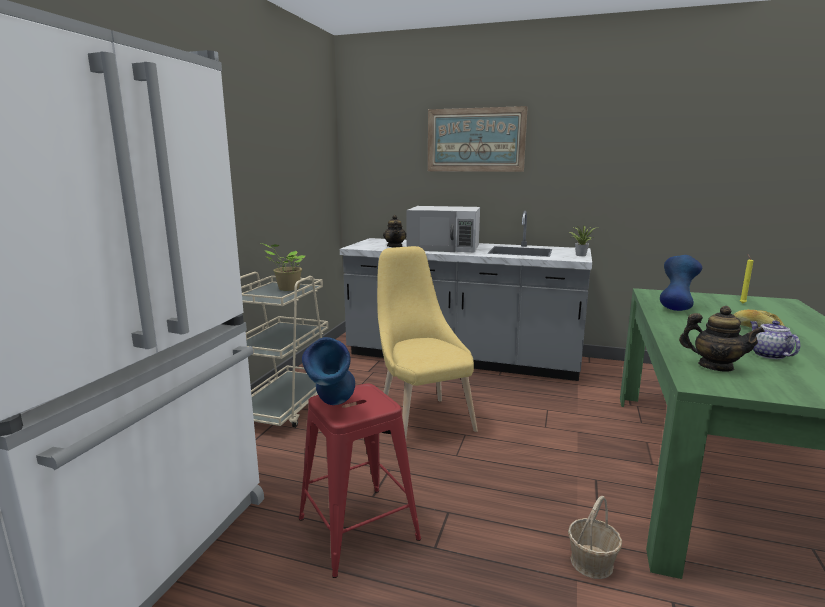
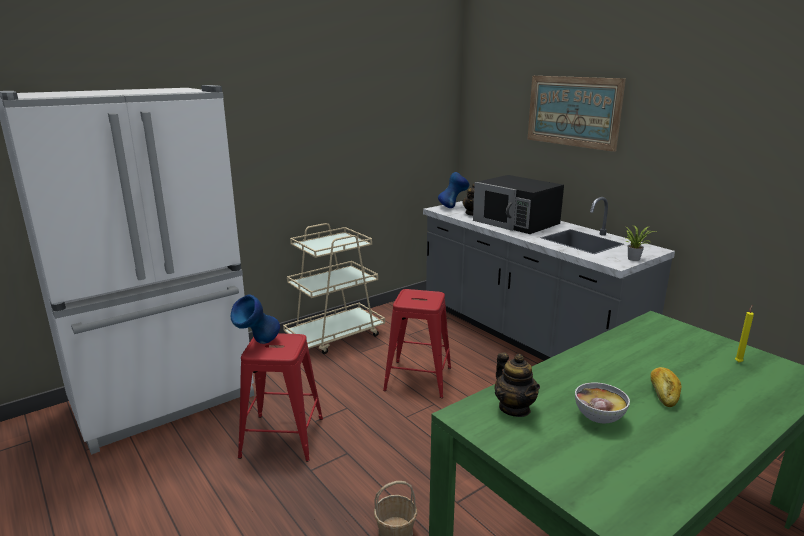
camera: 35 degrees right, 5 degrees up
potted plant [261,243,305,291] -> none
yellow chair [377,246,478,439] -> red stool [383,289,451,398]
white microwave [406,206,480,252] -> black microwave [473,175,564,234]
blue vase [660,255,702,311] -> blue vase moved to [438,172,470,208]
teapot [750,321,800,359] -> bowl [575,382,630,423]

